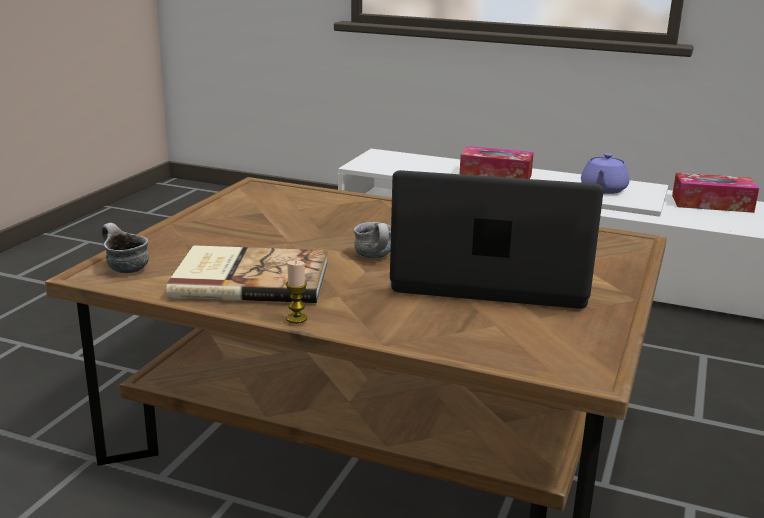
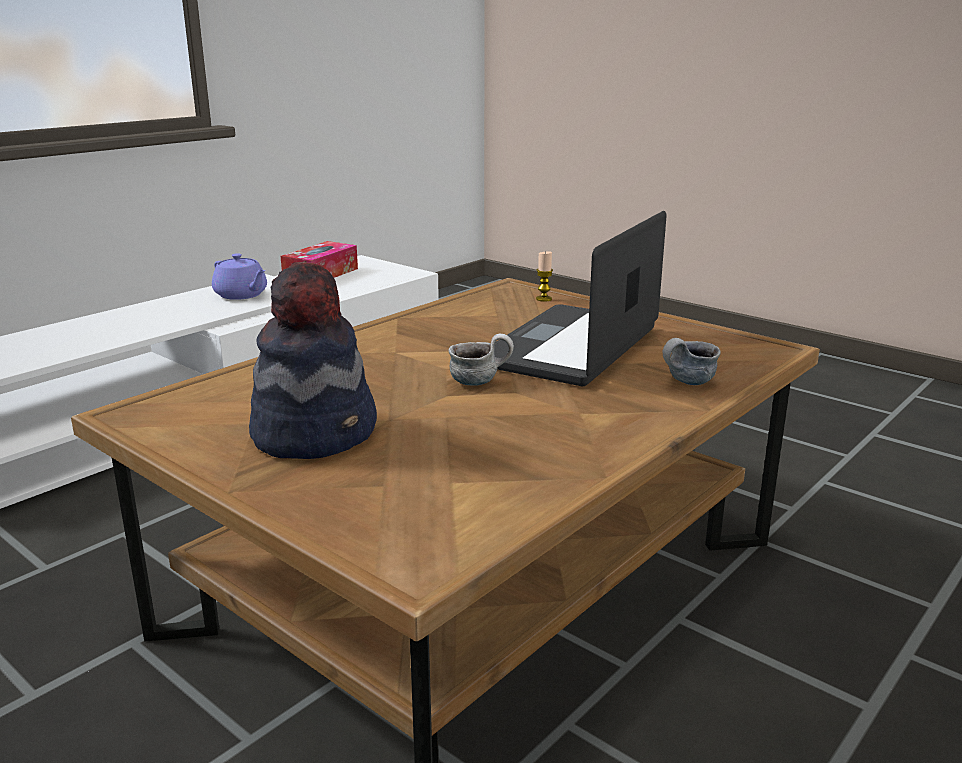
camera: 70 degrees left, 0 degrees up
mug [102,223,149,273] -> mug moved to [662,338,720,385]
book [167,245,328,303] -> none
candle [286,260,307,324] -> candle moved to [536,251,553,302]
tissue box [460,146,534,179] -> none
none -> hat [249,261,377,459]

